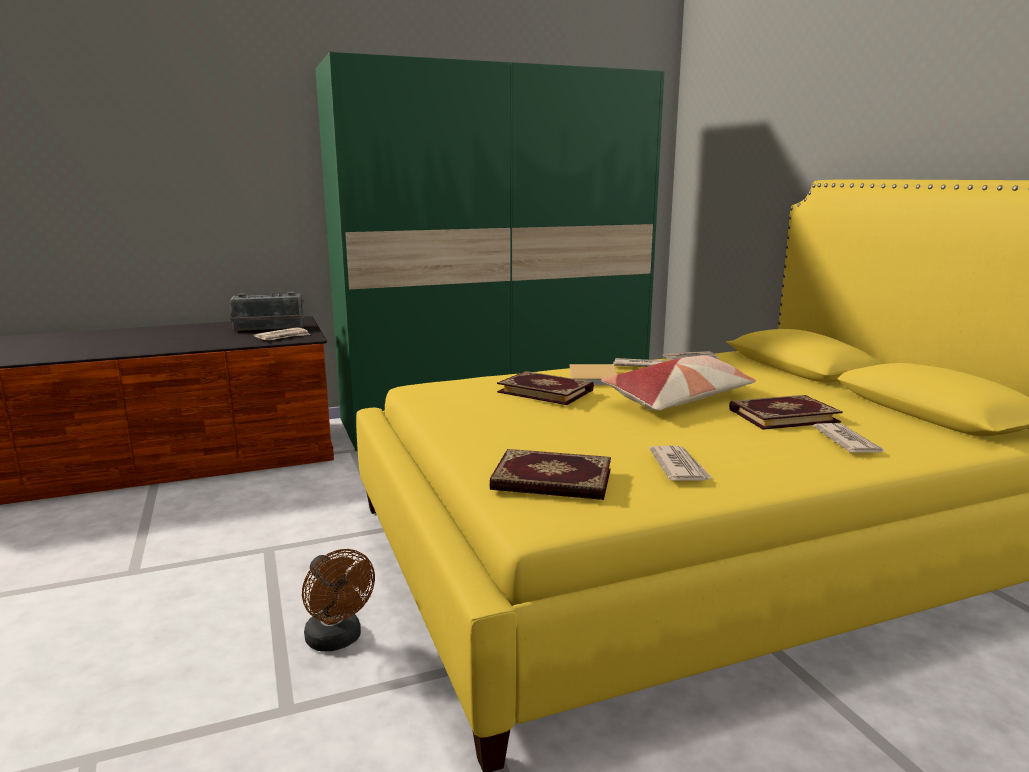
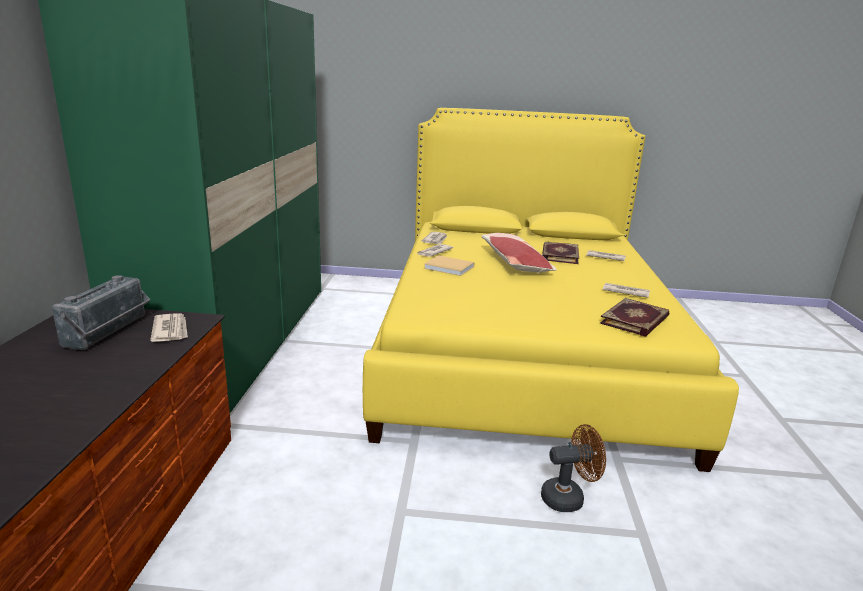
camera: 65 degrees left, 5 degrees up
book [497,371,594,405] -> none

